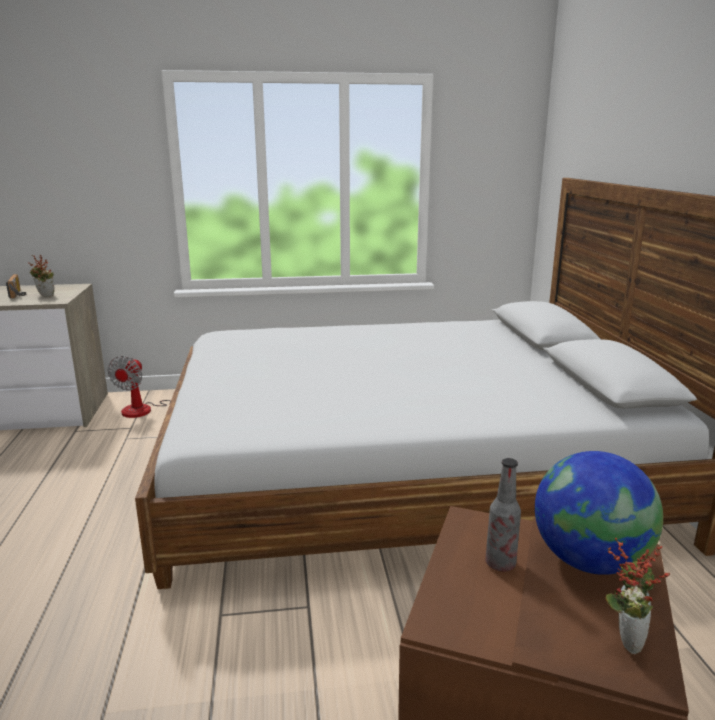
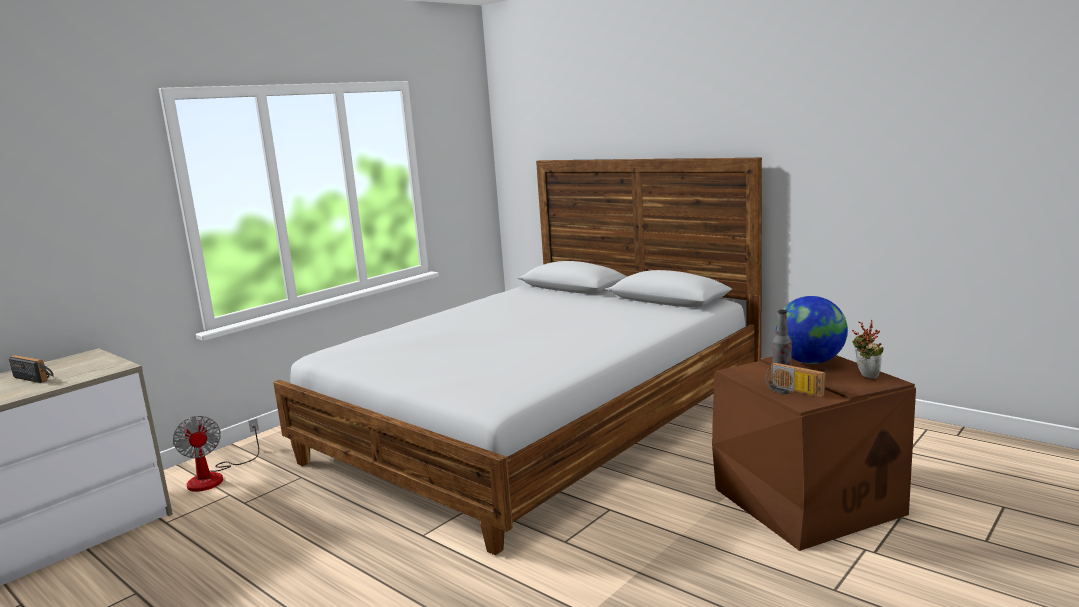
camera: 40 degrees left, 5 degrees down
potted plant [28,255,54,296] -> none
none -> radio [765,362,825,397]

